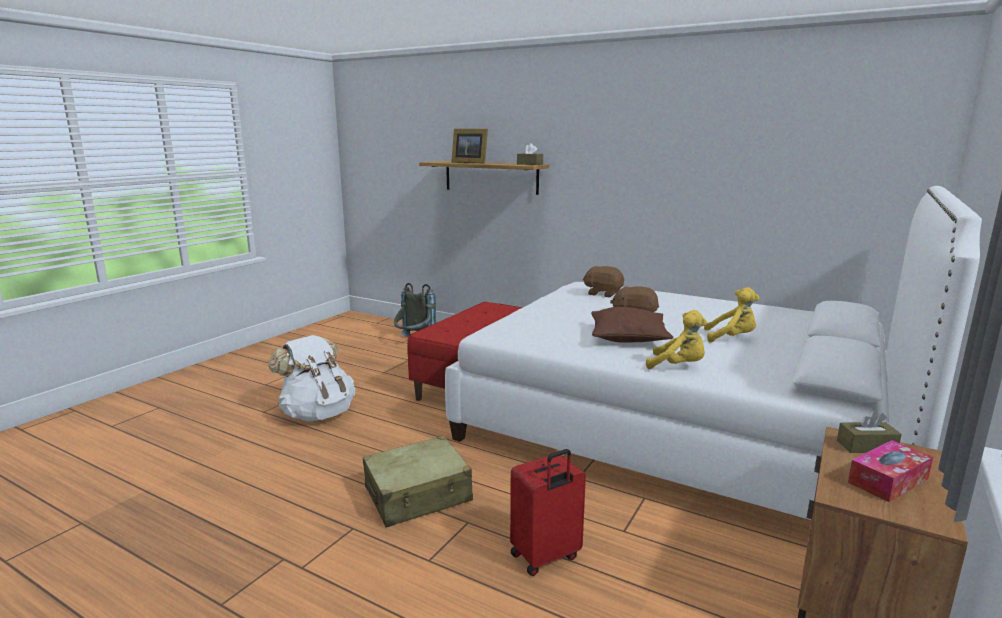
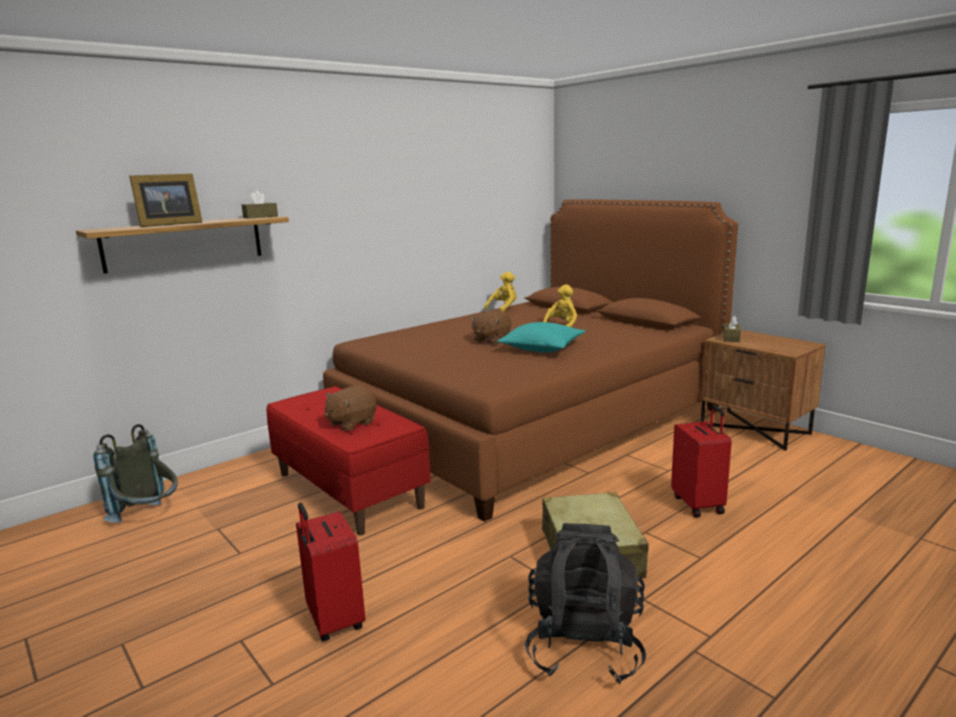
camera: 70 degrees left, 0 degrees up
white backpack [268,335,355,421] -> red suitcase [296,503,365,641]
white bed [445,186,982,520] -> brown bed [323,199,738,522]
brown plush toy [583,266,624,297] -> brown plush toy moved to [324,386,377,431]
brown pillow [591,307,674,343] -> turquoise pillow [497,322,585,352]
yellow plush toy [646,310,707,369] -> yellow plush toy moved to [484,272,516,312]
tissue box [848,440,933,502] -> none
none -> black backpack [525,523,646,685]

